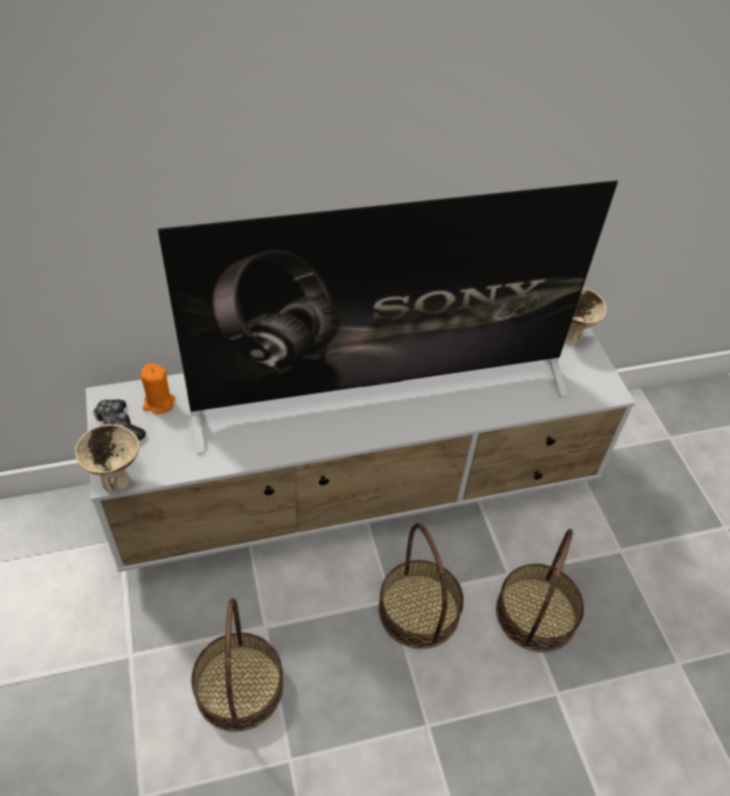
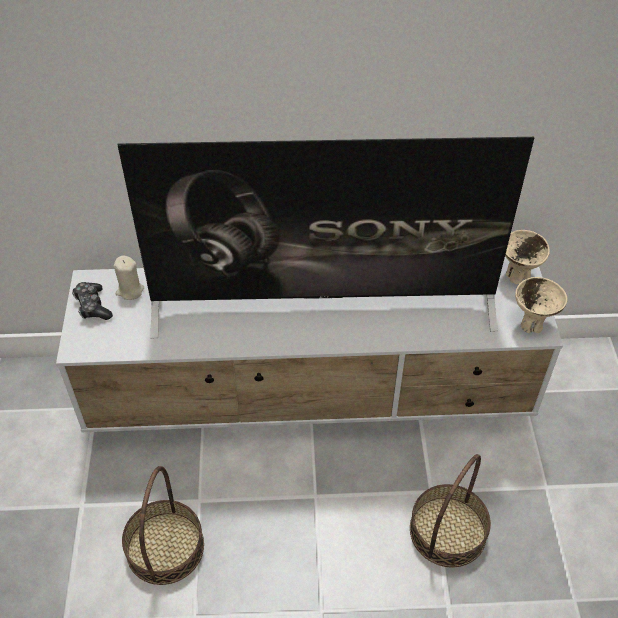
camera: 15 degrees right, 0 degrees up
beige bowl [75,424,140,492] -> beige bowl moved to [515,277,568,333]
orange candle [141,364,175,414] -> beige candle [114,256,144,300]
basket [378,523,464,649] -> none

